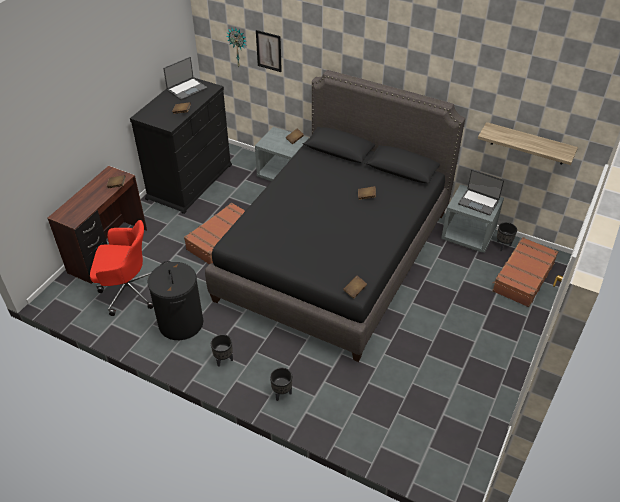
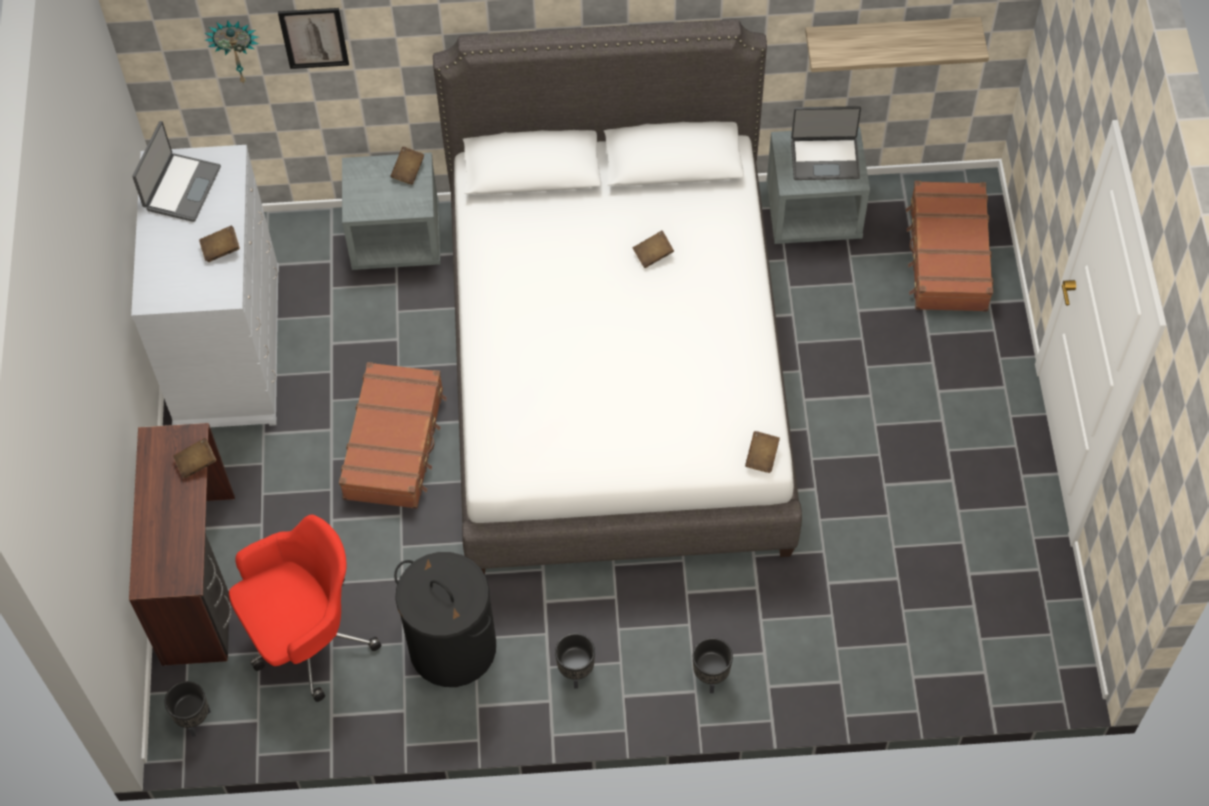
camera: 30 degrees left, 15 degrees up
black dresser [130,77,232,214] -> white dresser [131,145,279,427]
black bed [205,70,465,362] -> white bed [433,19,802,574]
black planter [497,222,517,251] -> black planter moved to [164,681,211,737]

